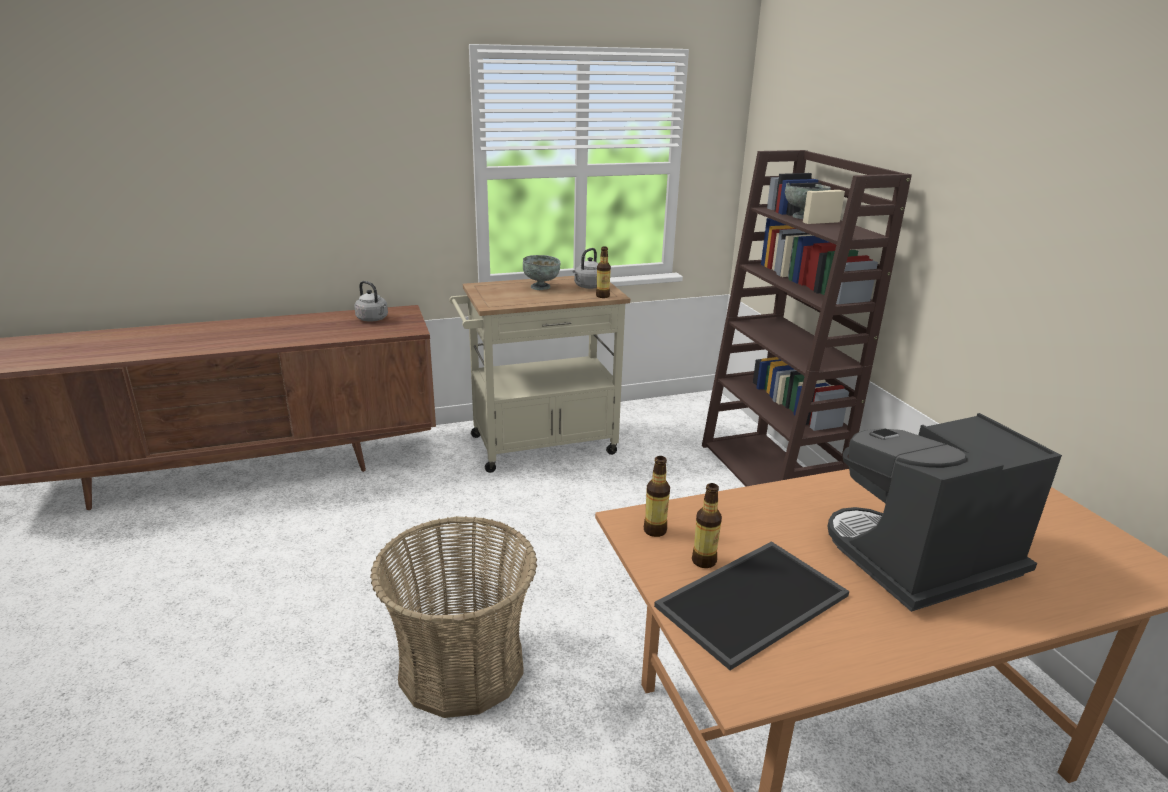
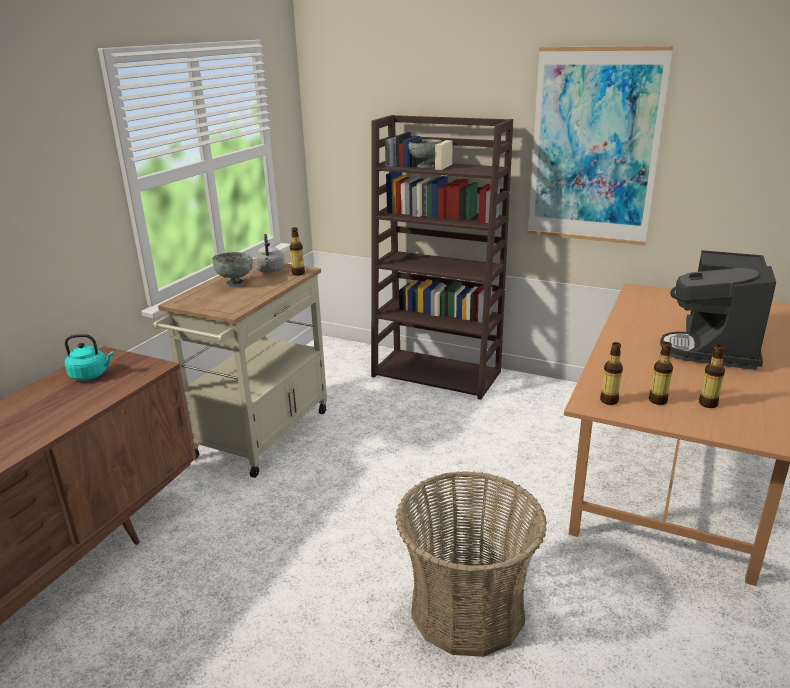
camera: 45 degrees left, 0 degrees up
grey kettle [354,281,388,322] -> turquoise kettle [65,334,114,381]
tray [654,541,849,670] -> bottle [699,345,725,408]
none -> picture [527,46,673,245]

